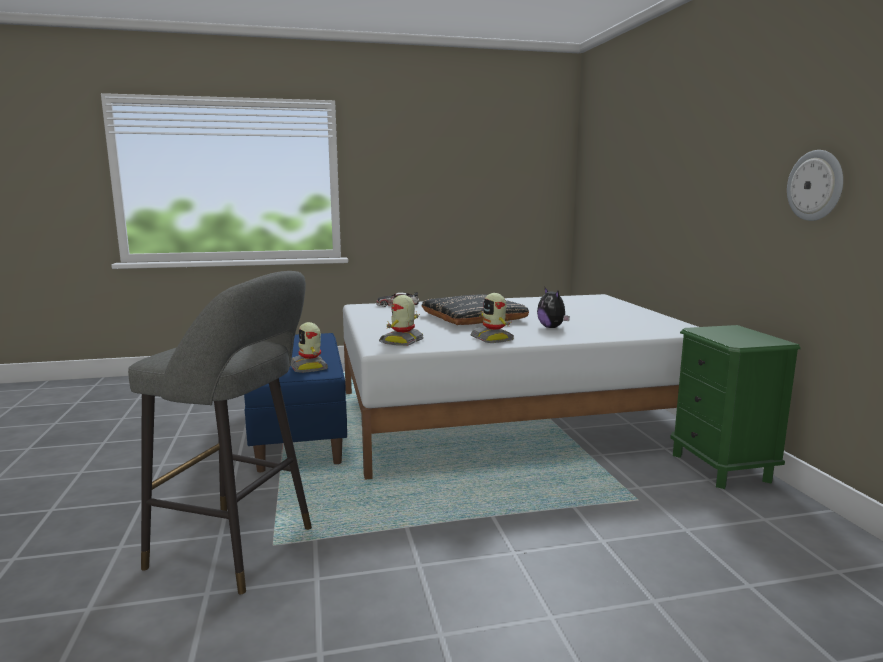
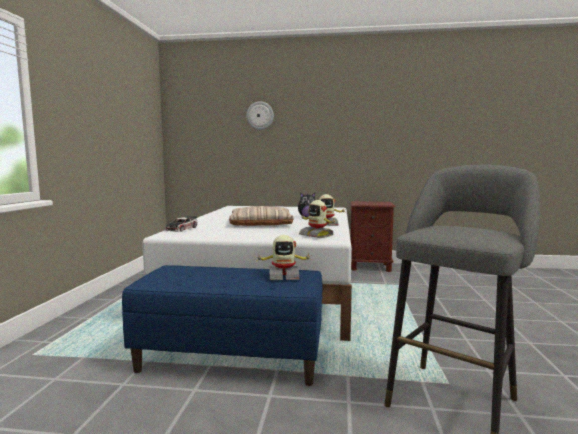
camera: 70 degrees left, 5 degrees down
black pillow [421,295,529,325] -> beige pillow [229,206,294,226]
green nightstand [670,325,801,489] -> brown nightstand [350,201,396,272]
wall clock [787,150,843,221] -> wall clock moved to [246,101,274,130]

